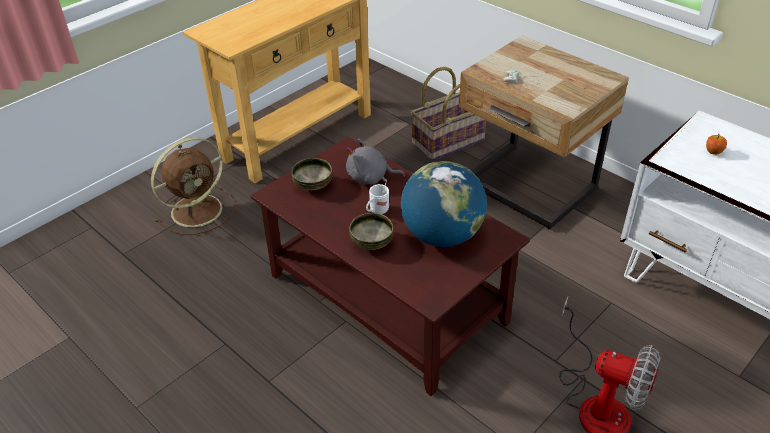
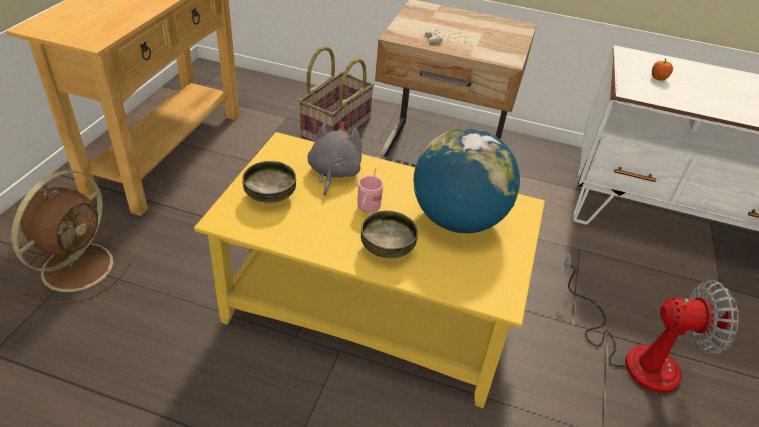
camera: 30 degrees left, 0 degrees up
brown coffee table [250,137,530,396] -> yellow coffee table [194,132,545,408]
grey plush toy [346,139,405,185] -> grey plush toy turned 120 degrees clockwise [307,122,362,196]
white mug [366,180,389,214] -> pink mug [357,168,383,213]

